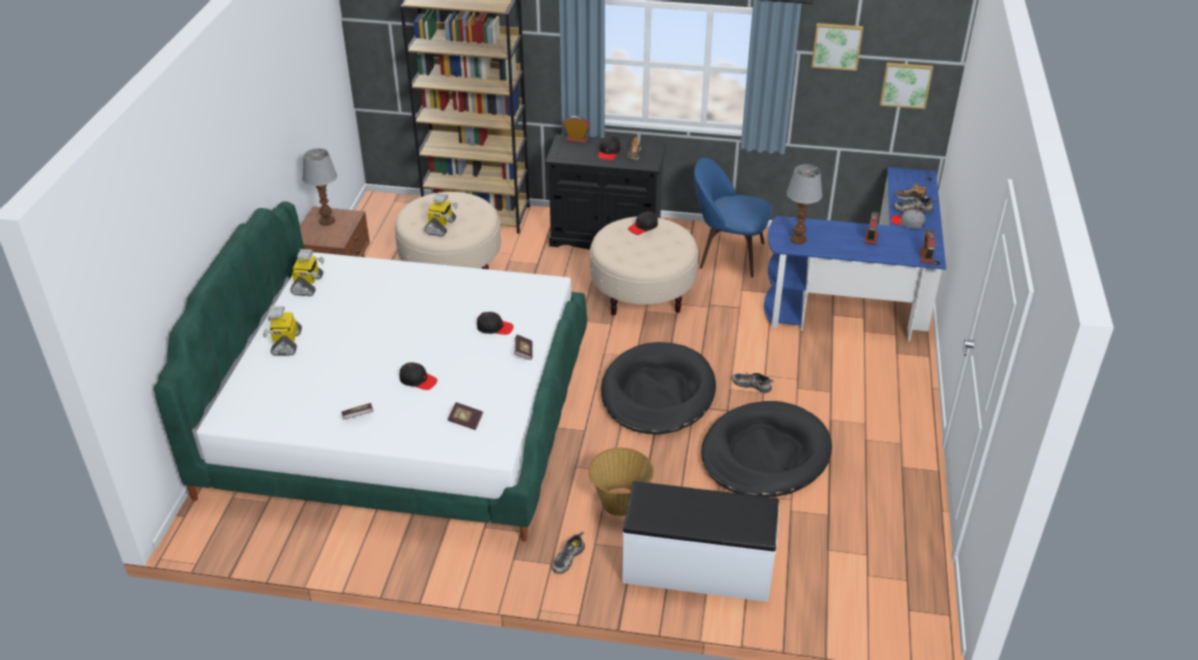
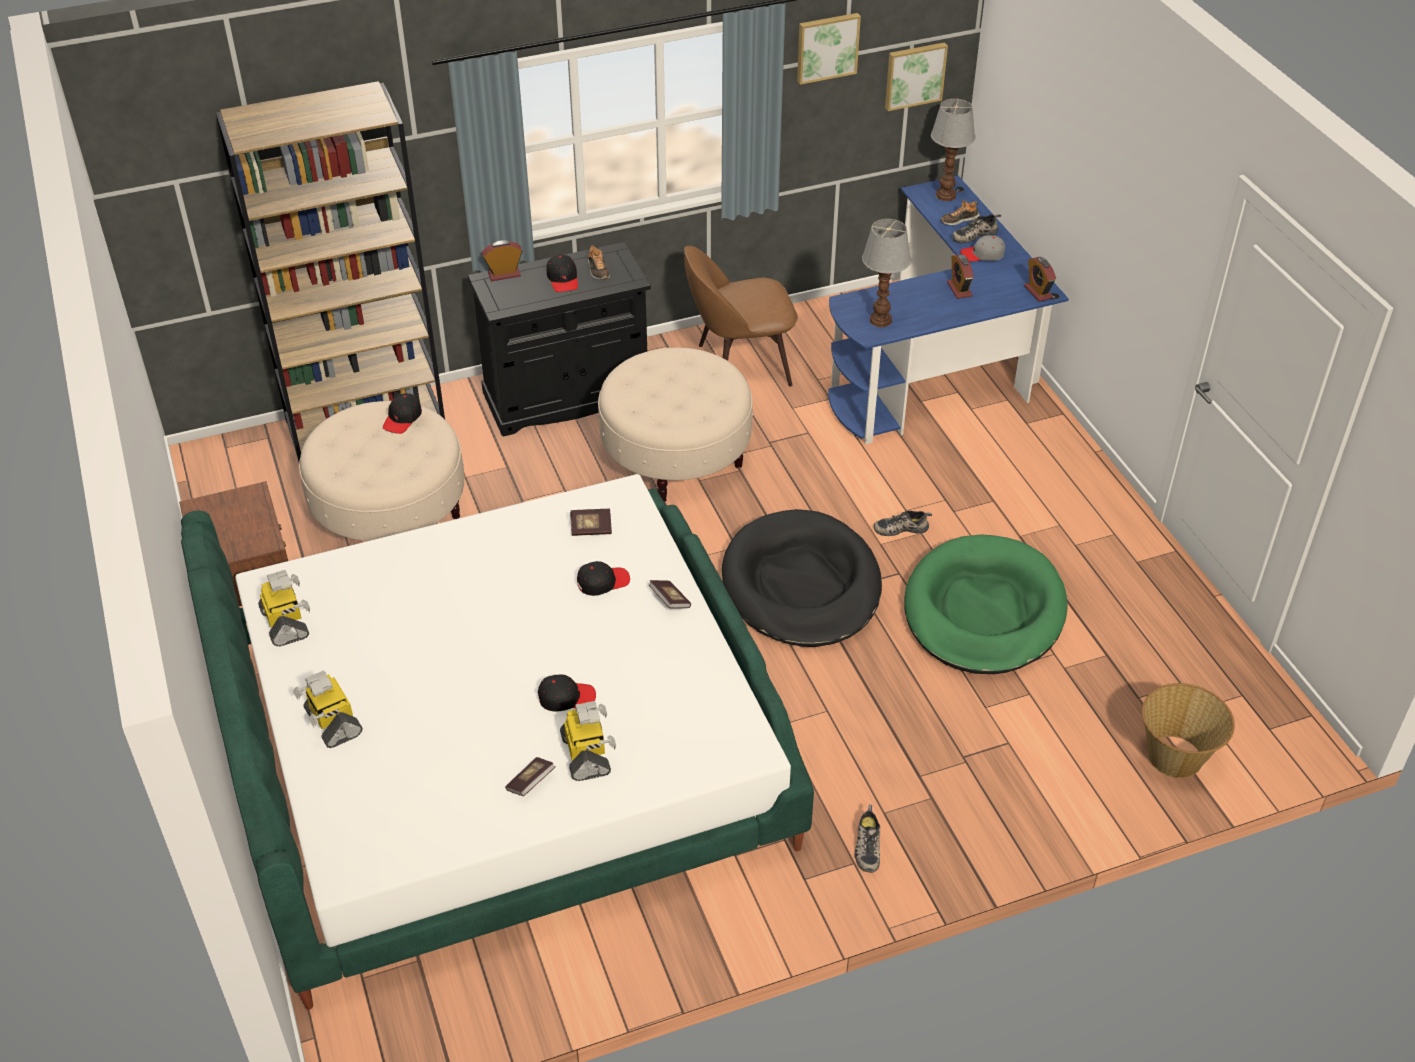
camera: 30 degrees left, 5 degrees up
table lamp [302,148,337,226] -> table lamp moved to [931,99,975,201]
toy robot [425,193,458,237] -> toy robot moved to [560,701,616,781]
book [448,402,483,430] -> book moved to [570,509,612,536]
basket [588,448,654,516] -> basket moved to [1142,683,1235,778]
white bench [622,481,779,602] -> none
black cap [628,211,658,235] -> black cap moved to [383,393,422,434]
blue chair [694,158,772,277] -> brown chair [684,246,798,387]
black dog bed [701,401,832,497] -> green dog bed [904,534,1068,674]

